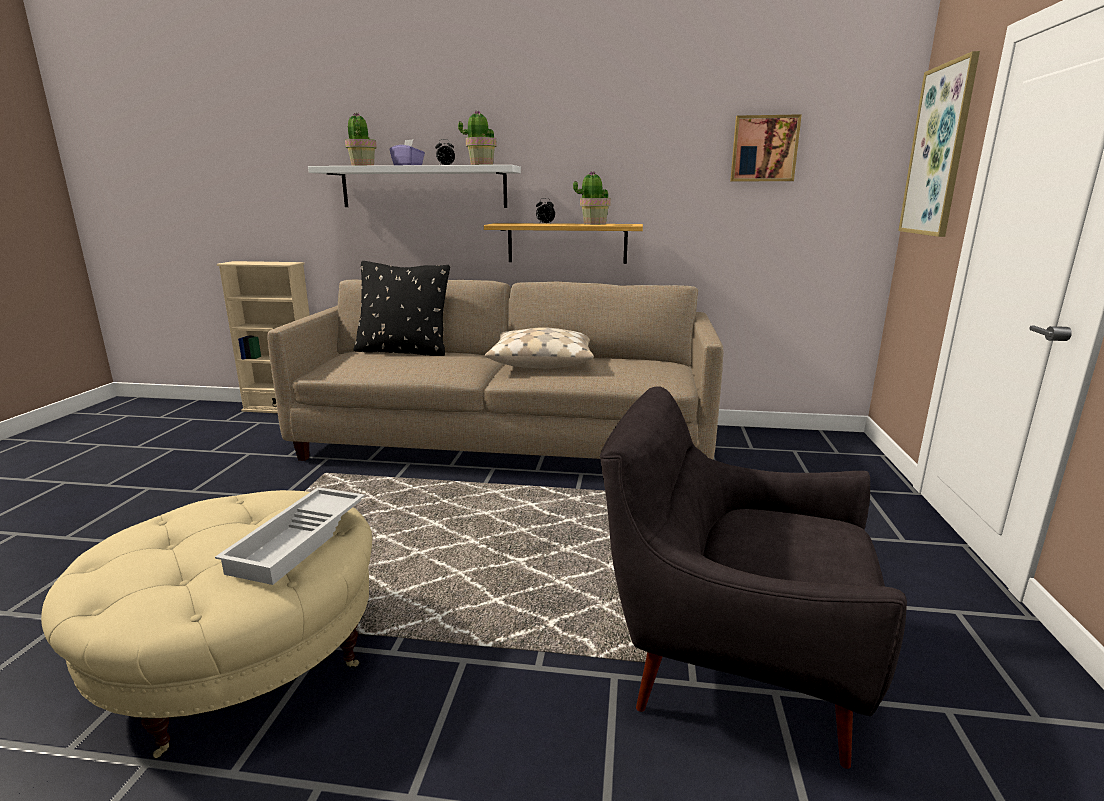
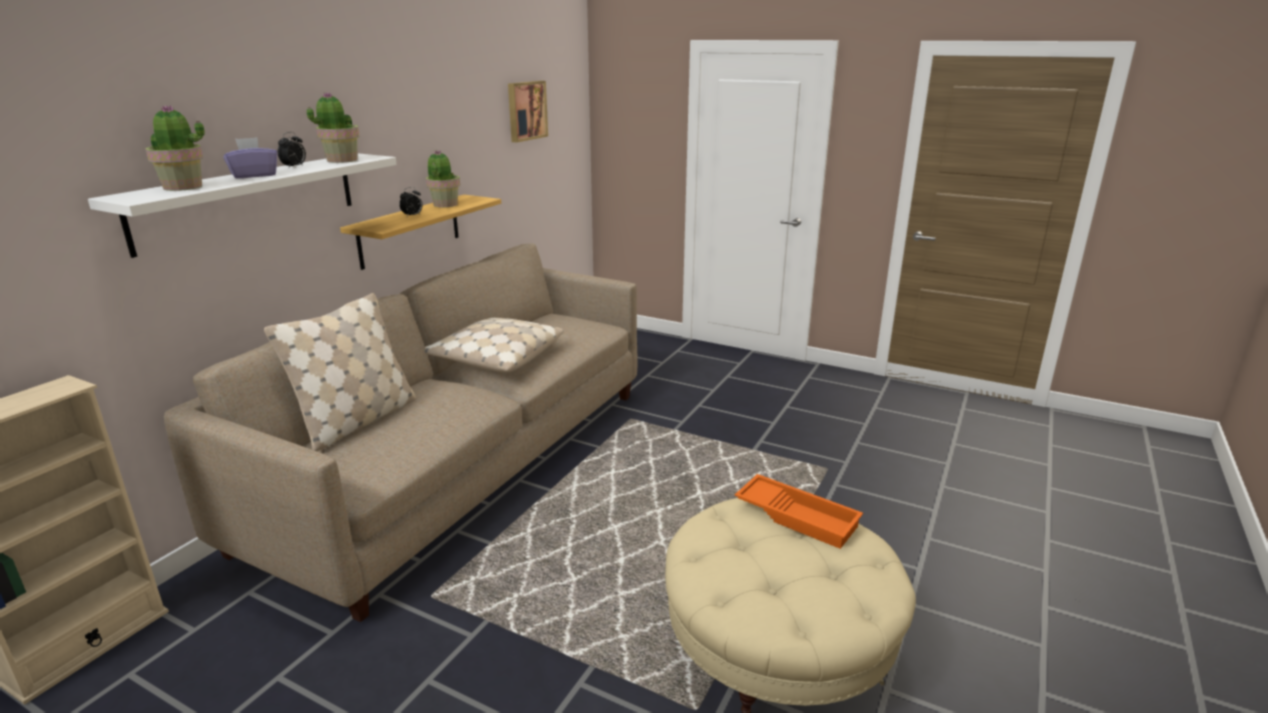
camera: 70 degrees left, 5 degrees up
white tray [215,487,365,585] -> orange tray [735,474,863,549]
black pillow [353,261,450,356] -> beige pillow [264,293,416,451]
grey armchair [600,386,907,769] -> none
picture [898,51,980,237] -> none

